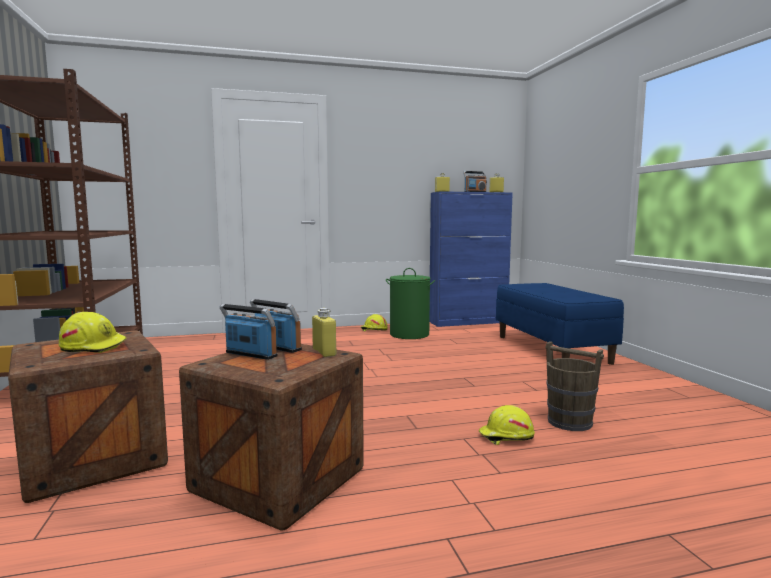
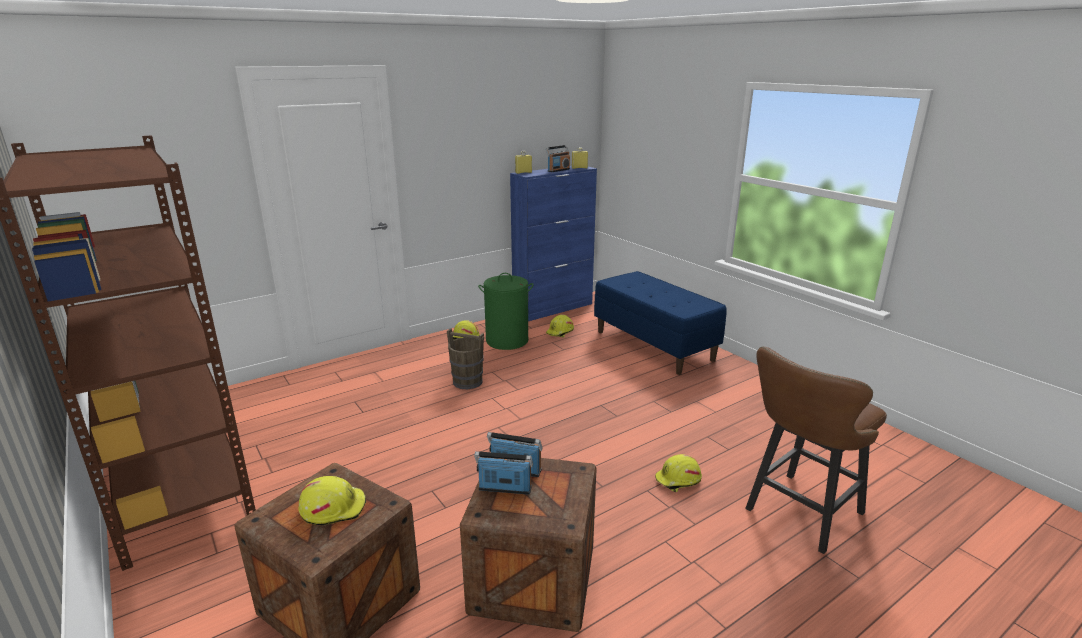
camera: 20 degrees left, 15 degrees up
yellow bottle [312,308,337,357] -> none
brown bucket [545,341,604,431] -> brown bucket moved to [447,328,484,389]
none -> yellow hard hat [546,314,574,337]
none -> brown stool [745,346,887,554]

